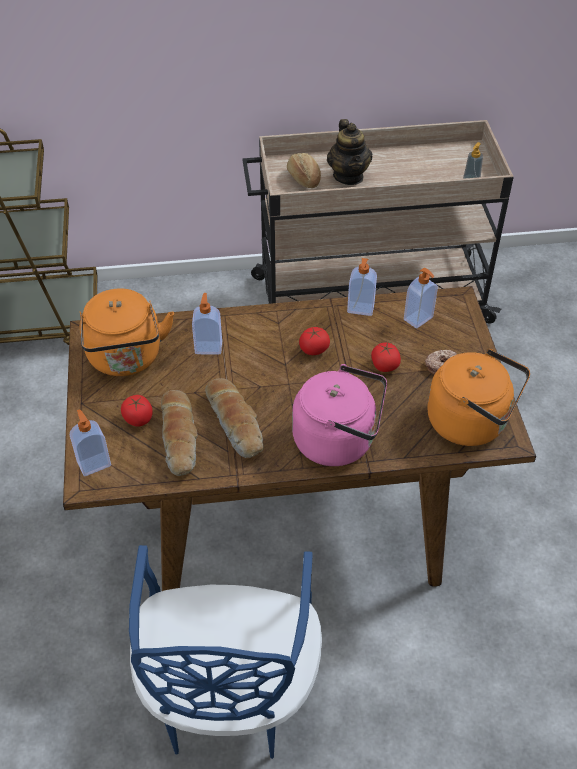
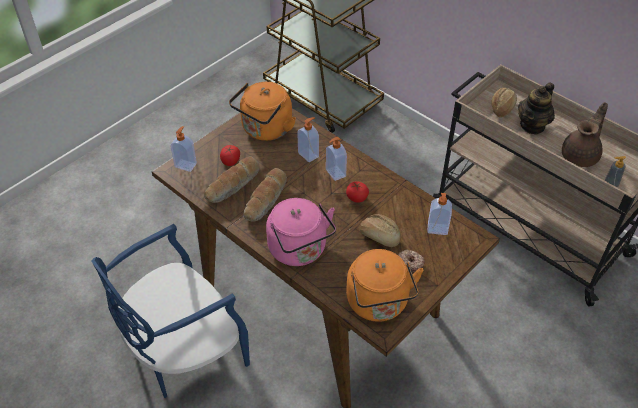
camera: 50 degrees right, 0 degrees up
soap dispenser [347,258,377,316] -> soap dispenser moved to [326,137,347,181]
tomato [371,342,401,372] -> bread [359,214,401,247]
none -> brown teapot [562,102,608,167]

